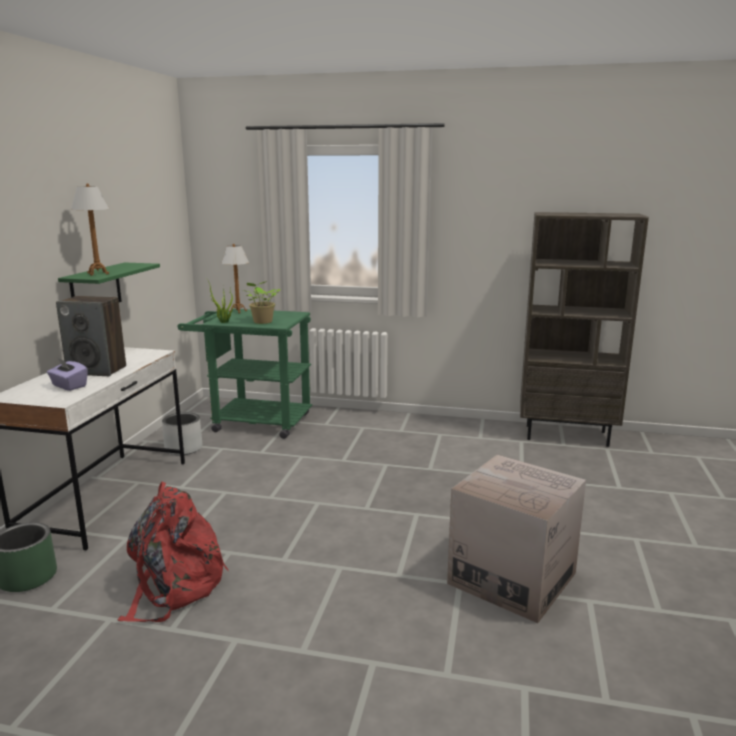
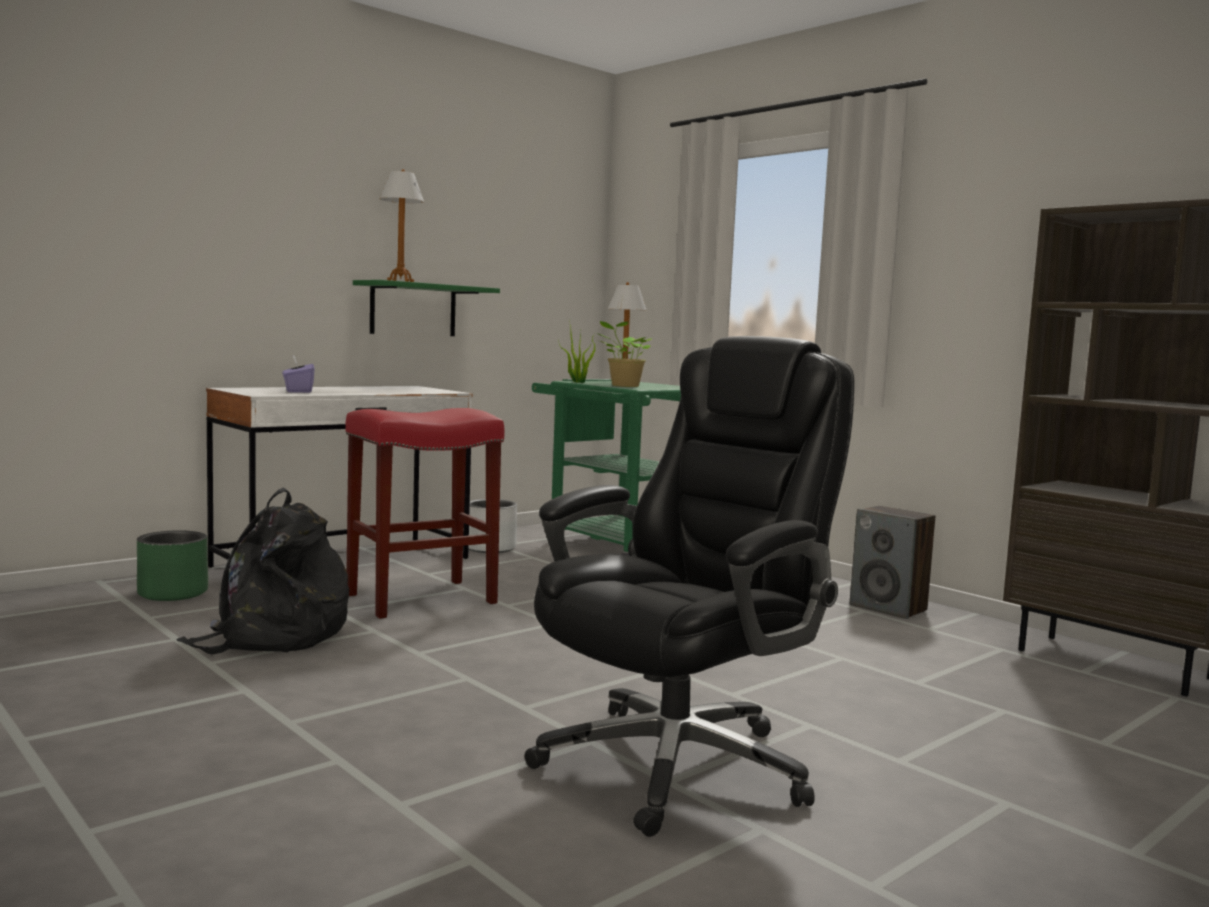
camera: 35 degrees right, 10 degrees down
speaker [56,296,126,376] -> speaker moved to [850,506,935,619]
red backpack [117,482,228,622] -> black backpack [176,487,349,654]
cardboard box [447,455,586,623] -> black office chair [525,336,854,837]
none -> red stool [345,408,504,619]

